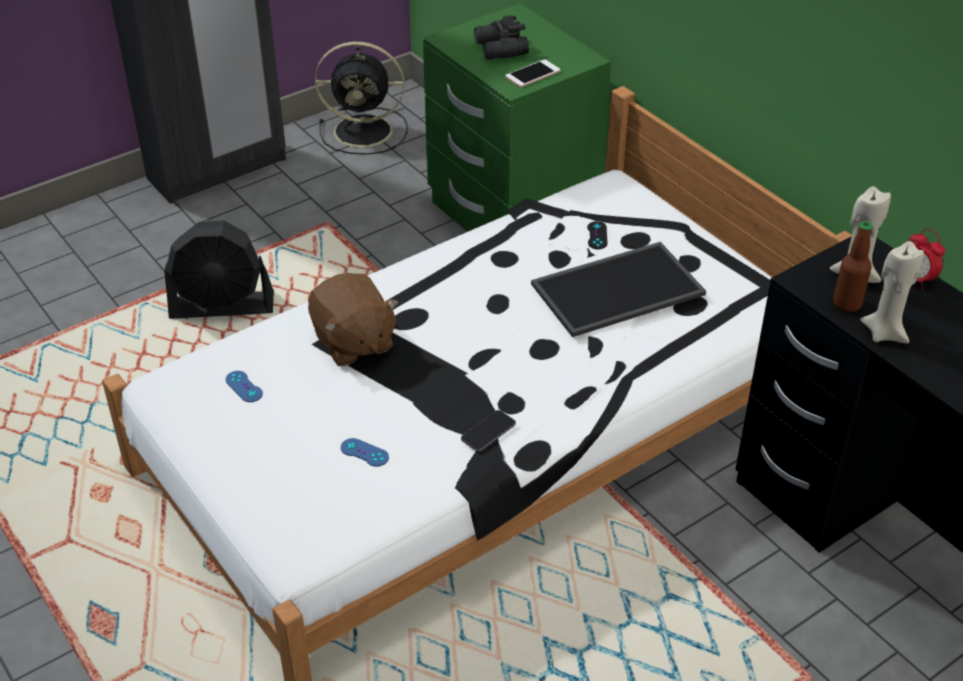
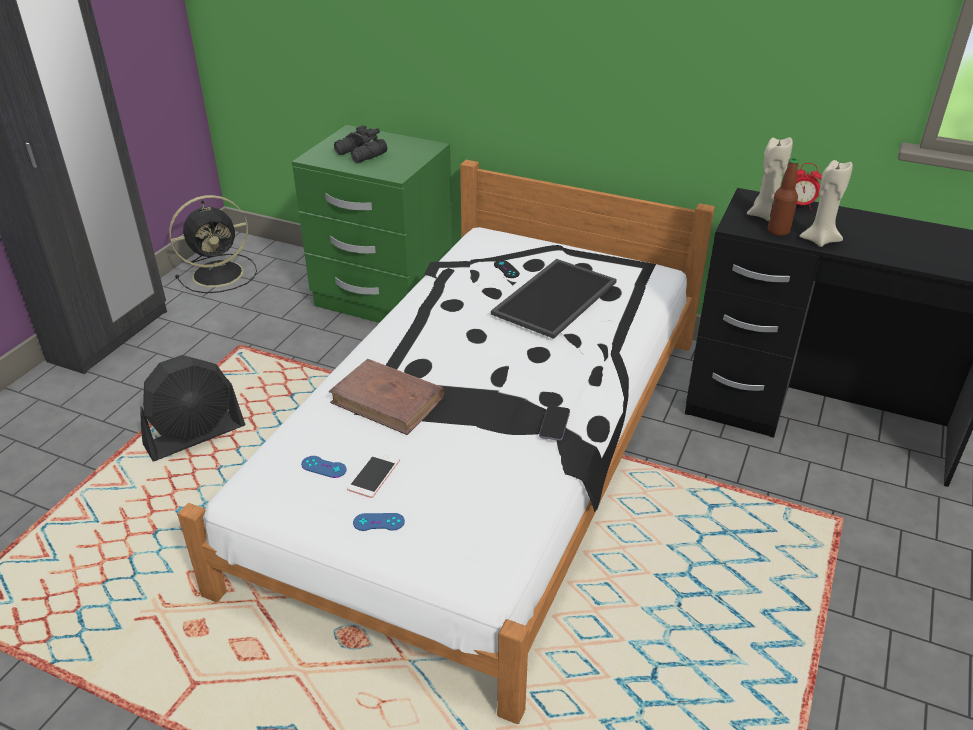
camera: 30 degrees left, 5 degrees down
brown plush toy [308,273,399,366] -> brown book [329,359,444,435]
blue game controller [341,438,389,467] -> blue game controller moved to [353,513,405,531]
phone [505,59,561,87] -> phone moved to [347,451,400,498]

